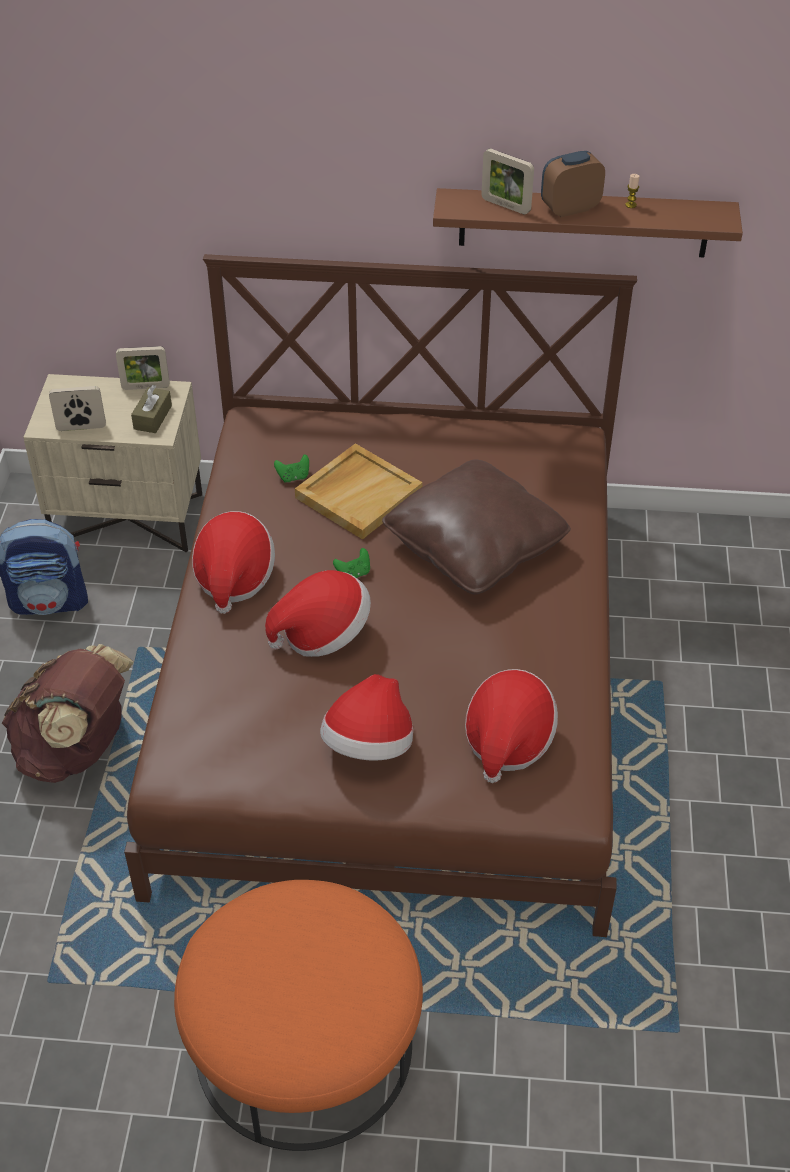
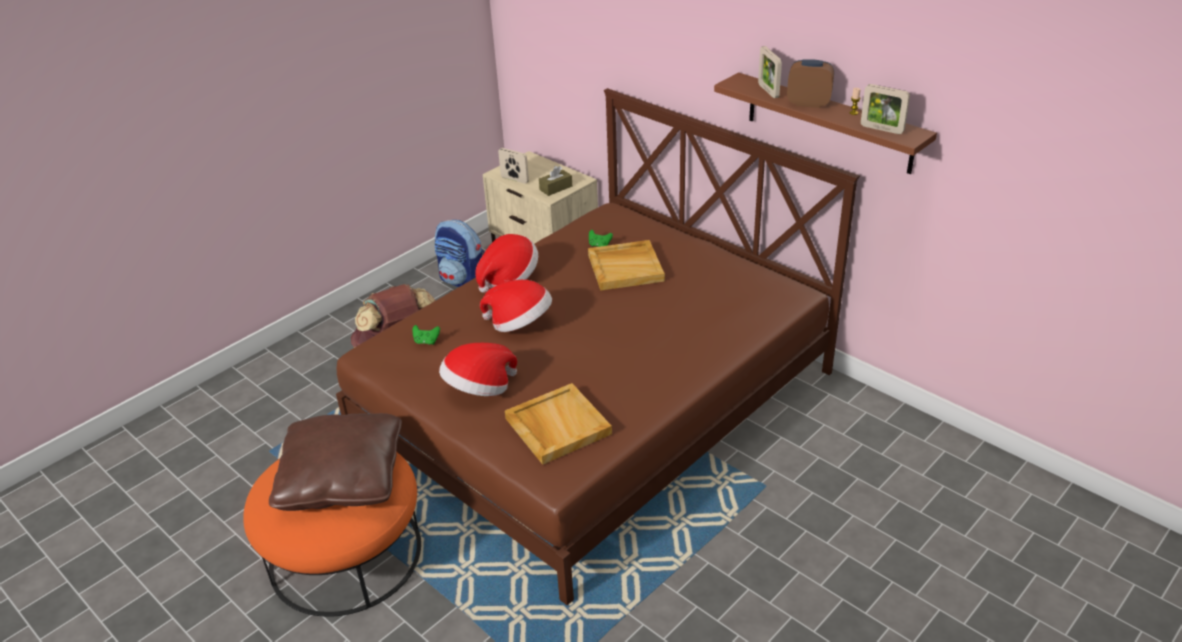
camera: 40 degrees right, 10 degrees down
picture frame [116,346,169,390] -> picture frame moved to [861,84,910,134]
green game controller [333,548,370,578] -> green game controller moved to [412,325,440,345]
brown pillow [382,460,571,594] -> brown pillow moved to [269,413,402,511]
hat [465,669,558,783] -> beige tray [505,383,612,465]

